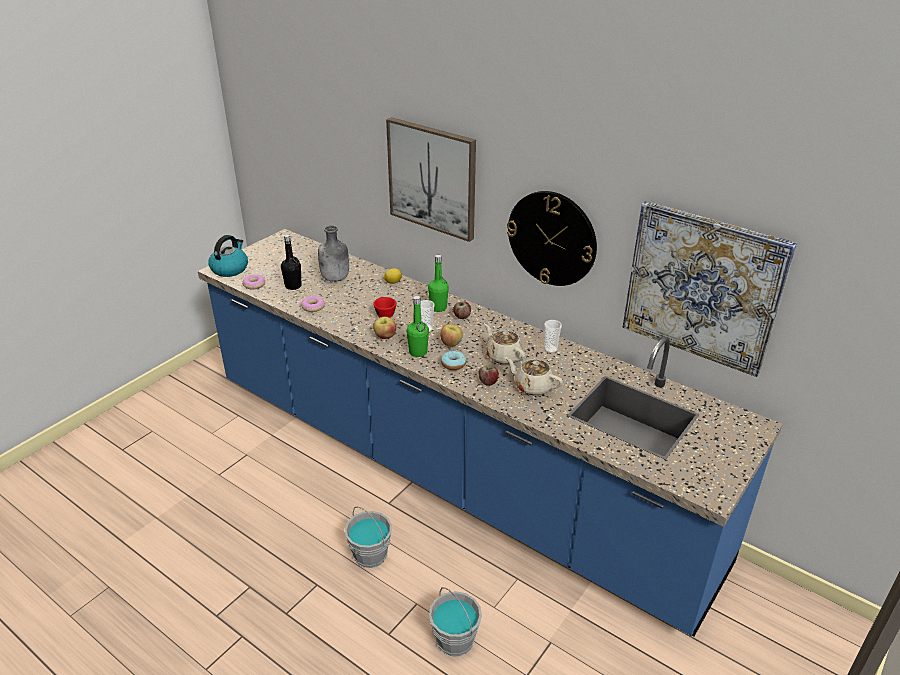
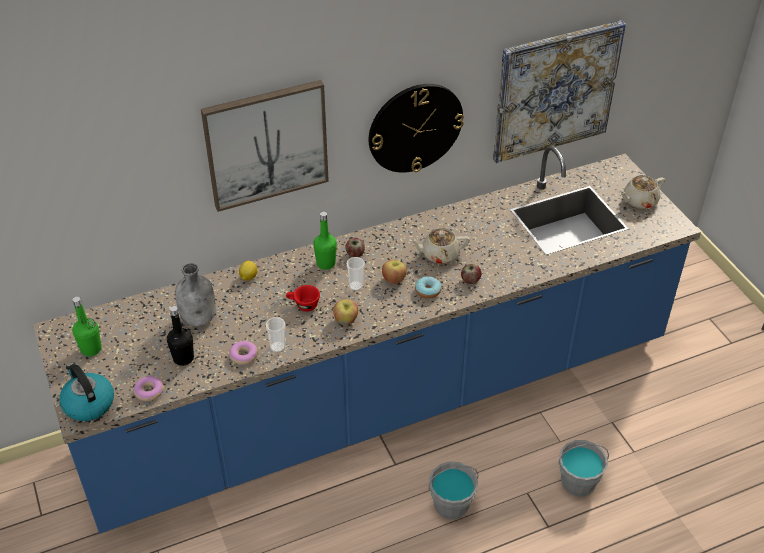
camera: 60 degrees left, 10 degrees up
green bottle [406,296,429,357] -> green bottle moved to [72,296,101,356]
beige teapot [505,357,563,396] -> beige teapot moved to [619,175,665,209]
cup [544,320,562,353] -> cup moved to [266,317,285,353]

